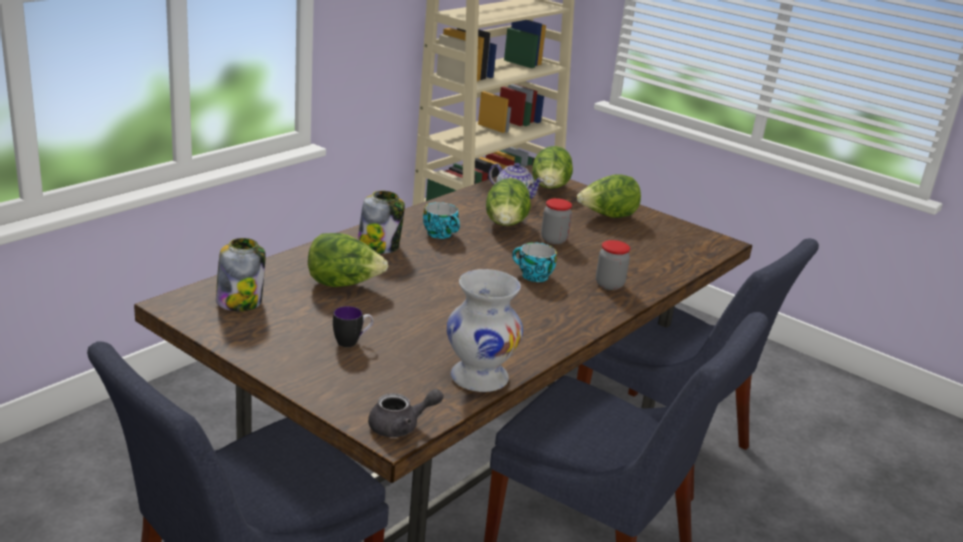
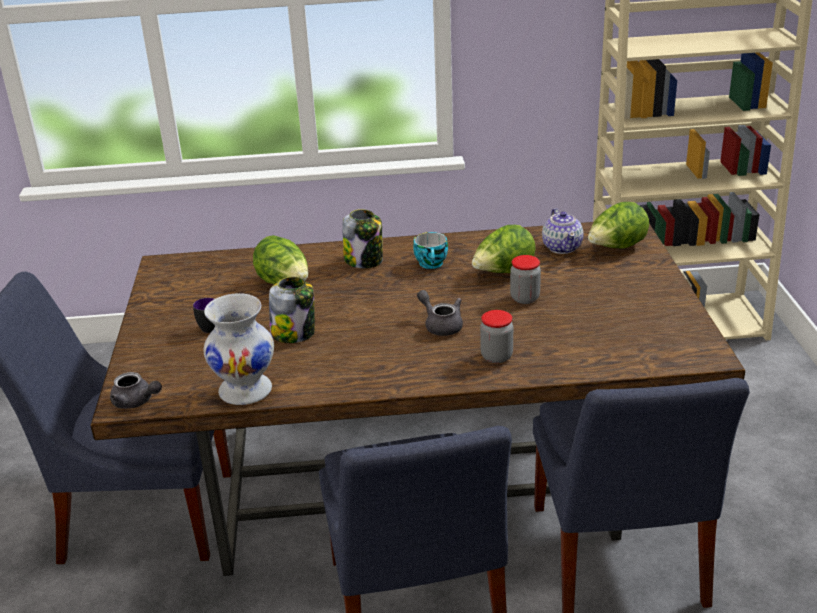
camera: 50 degrees right, 5 degrees up
jar [216,238,266,311] -> jar moved to [269,277,315,343]
cup [512,242,557,282] -> grey teapot [417,290,463,336]
lettuce [577,174,641,218] -> none

